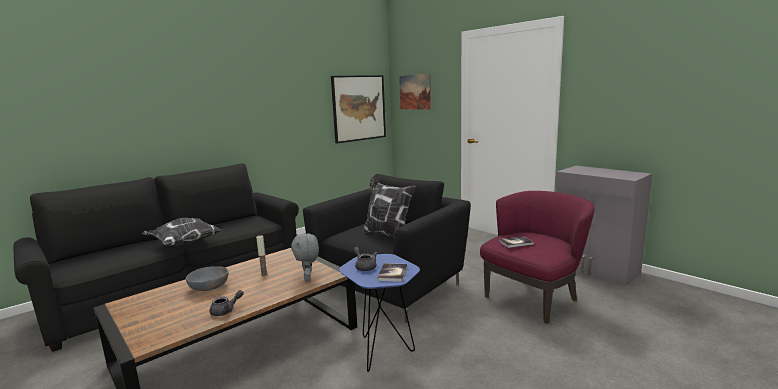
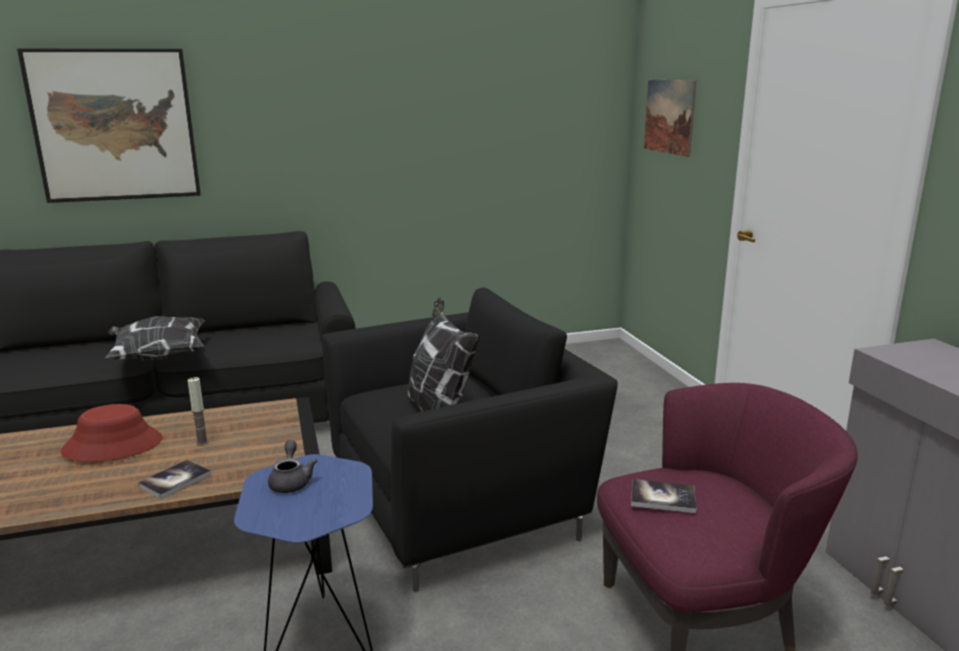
camera: 25 degrees right, 5 degrees up
grey bowl [186,266,229,291] -> red hat [61,404,163,462]
grey teapot [210,290,244,316] -> none
grey plush toy [291,234,319,281] -> none
picture [331,75,386,143] -> picture moved to [17,49,201,203]
book [377,263,408,282] -> book moved to [138,460,212,499]

